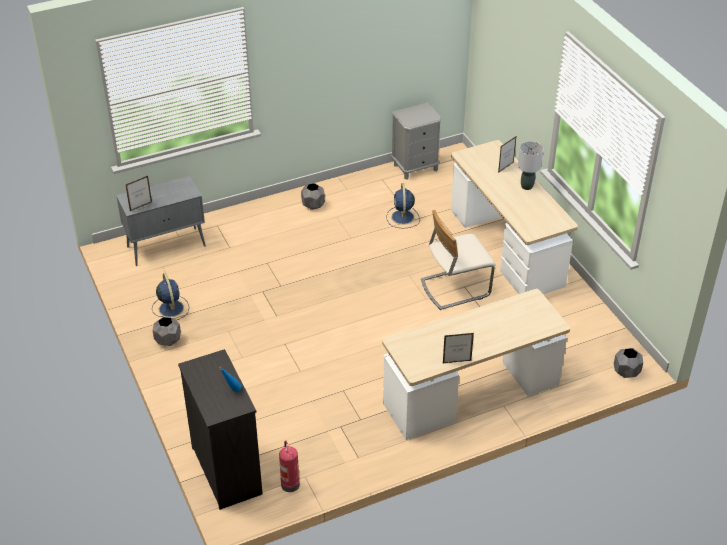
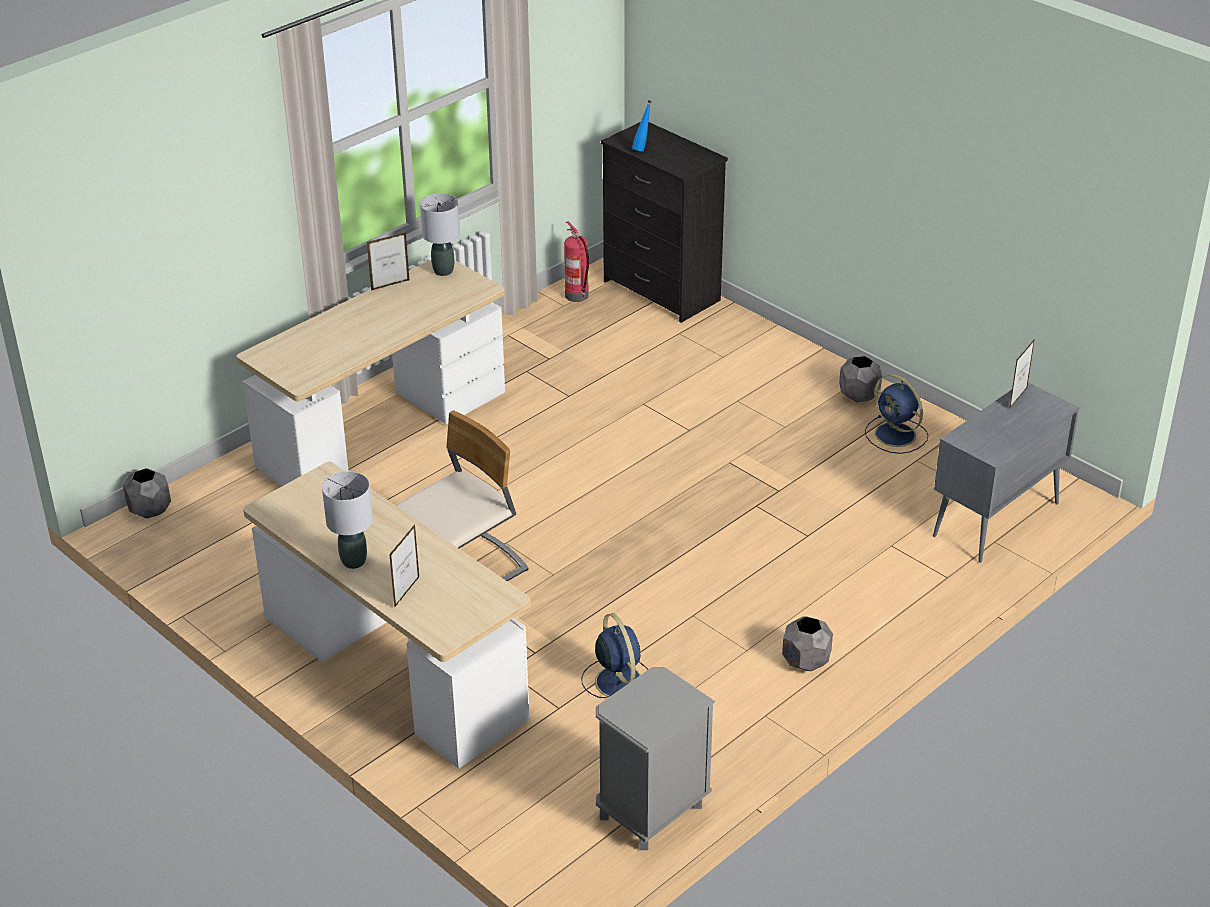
camera: 160 degrees right, 5 degrees down
none -> grey table lamp [420,193,460,276]

